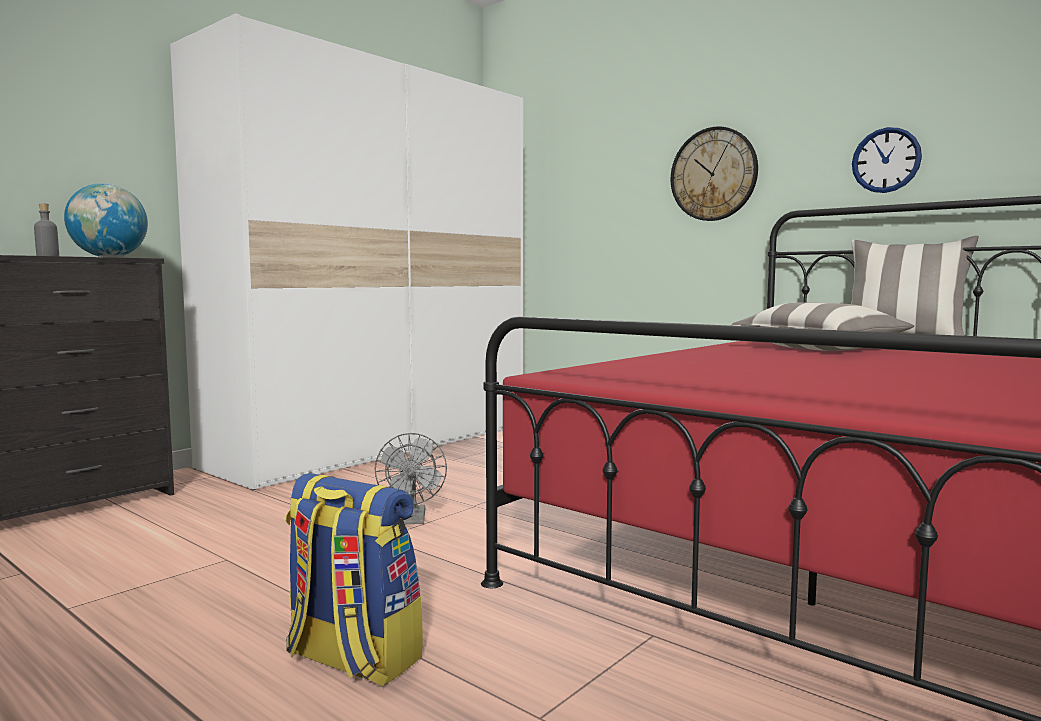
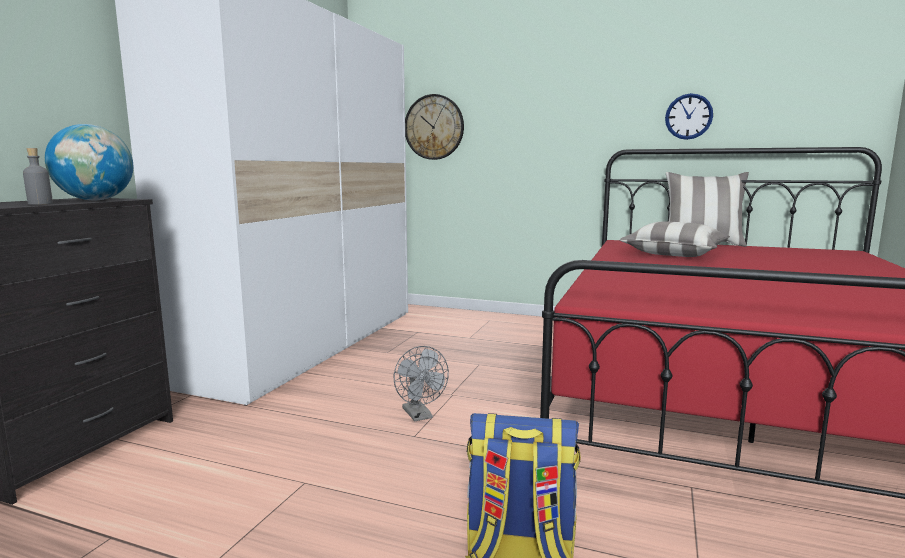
camera: 20 degrees left, 5 degrees up
wall clock [671,126,758,221] -> wall clock moved to [405,94,464,160]

